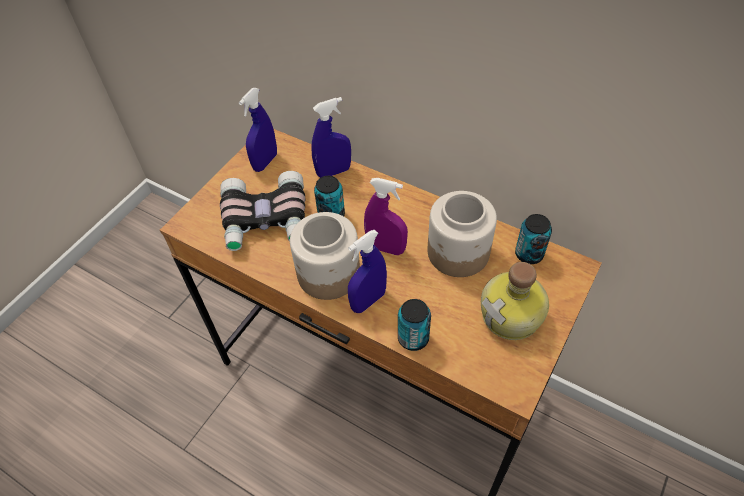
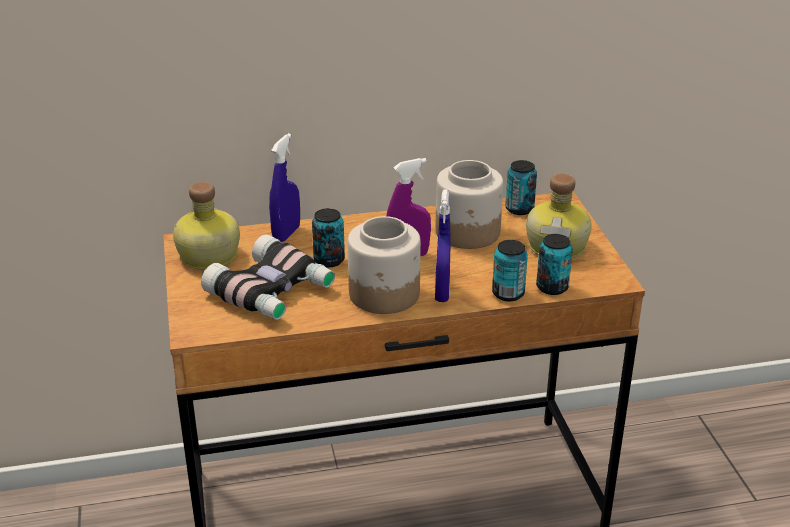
camera: 45 degrees left, 20 degrees down
blue spray bottle [239,88,277,172] -> bottle [173,182,240,270]
none -> can [536,234,573,295]

